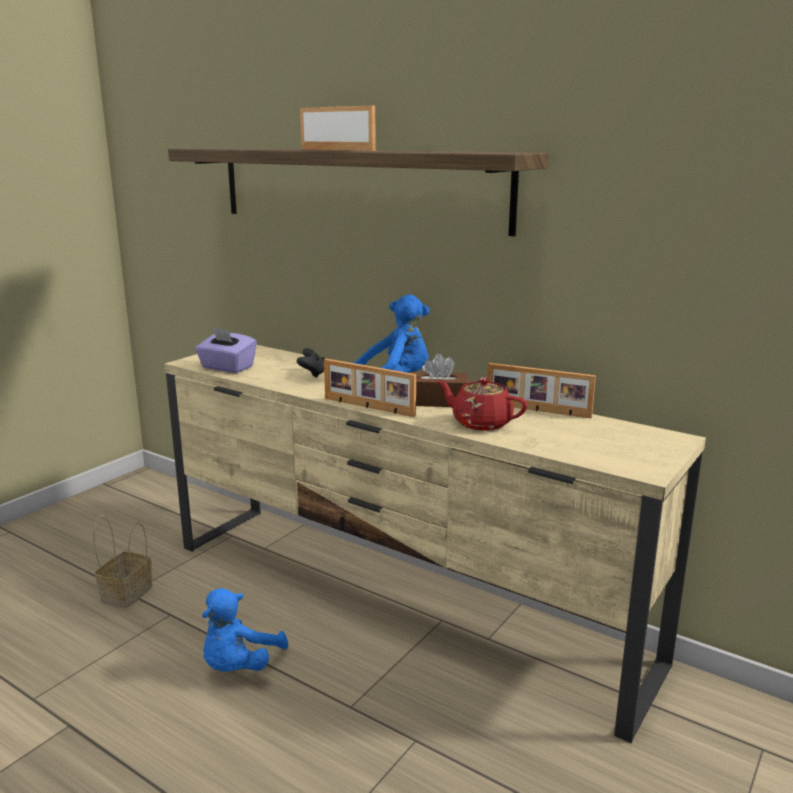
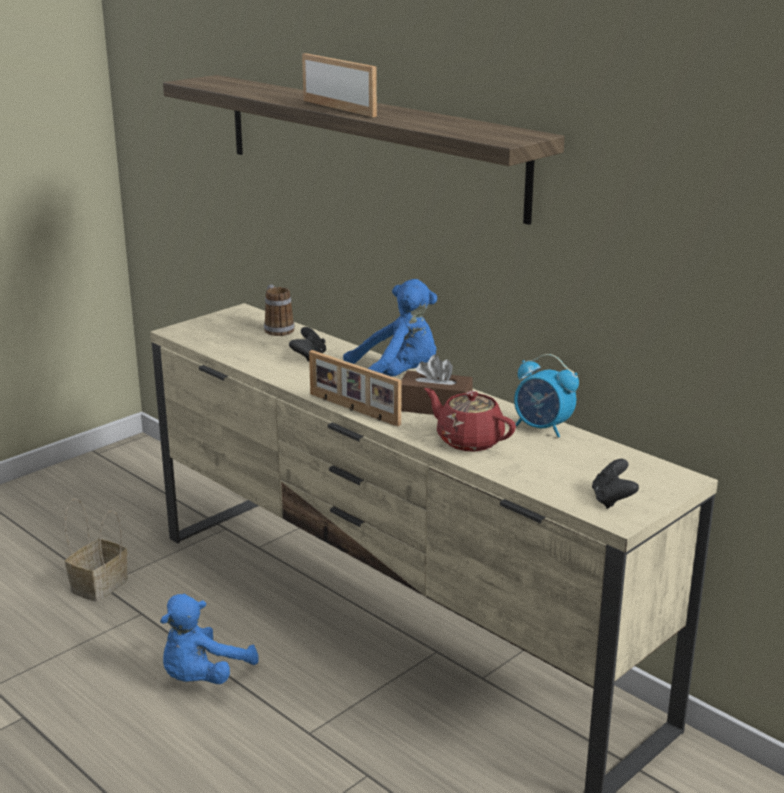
camera: 10 degrees right, 5 degrees up
purple tissue box [195,327,257,373] -> none
picture frame [487,363,596,418] -> alarm clock [514,354,579,437]
none -> mug [264,284,295,336]
none -> black game controller [592,459,639,509]

